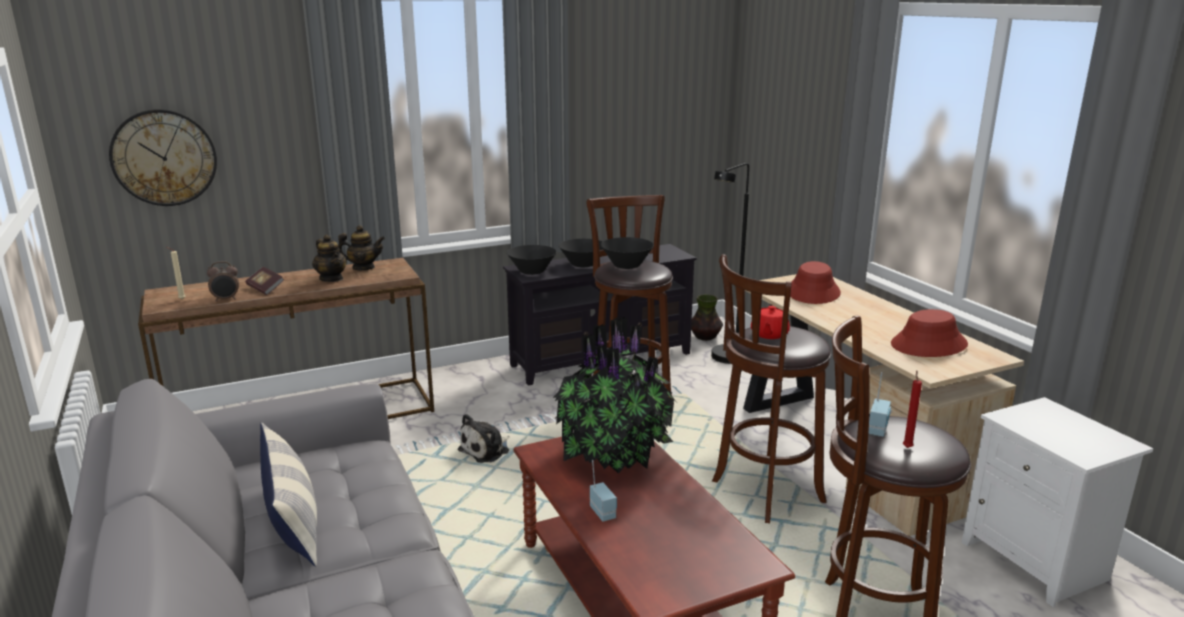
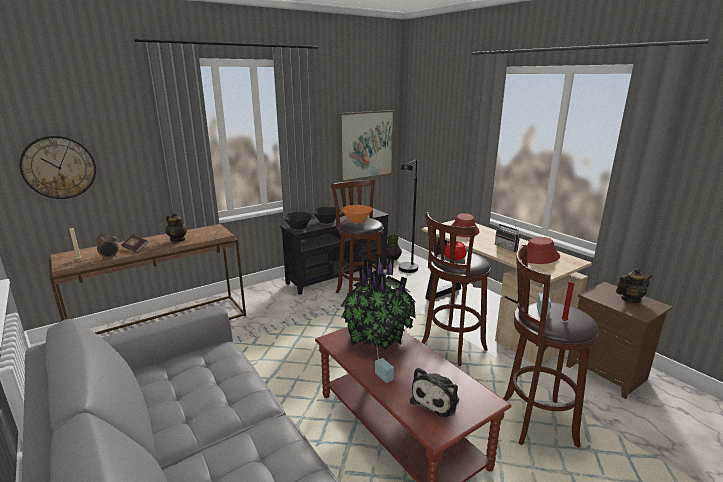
camera: 10 degrees left, 0 degrees up
pillow [260,422,317,567] -> none
teapot [338,225,385,270] -> teapot moved to [616,268,652,303]
plush toy [458,414,510,463] -> plush toy moved to [410,368,459,418]
black bowl [601,237,654,269] -> orange bowl [341,205,372,223]
white nightstand [962,397,1153,607] -> brown nightstand [566,282,673,399]
none -> picture [338,110,395,182]
none -> radio [495,218,520,252]

